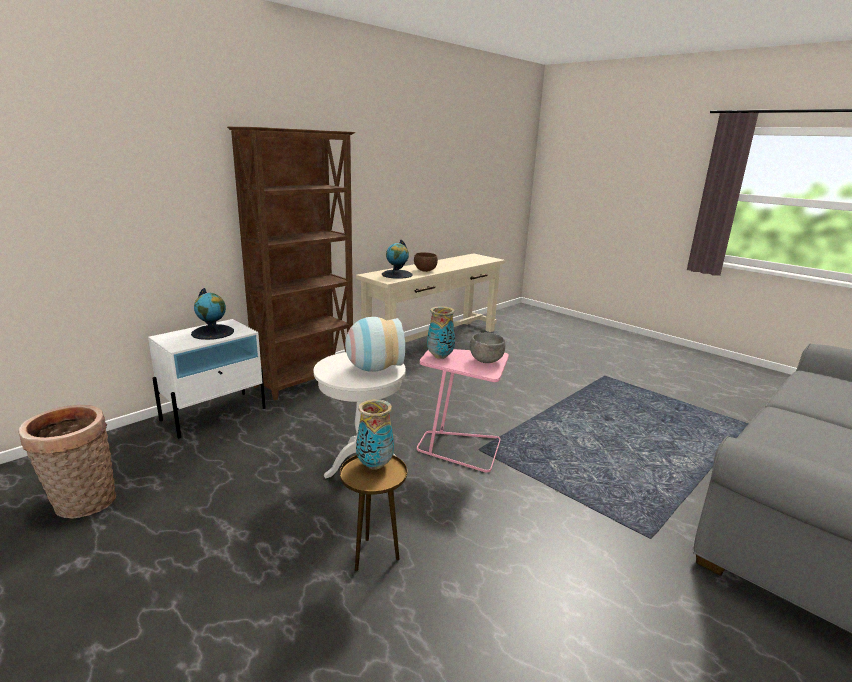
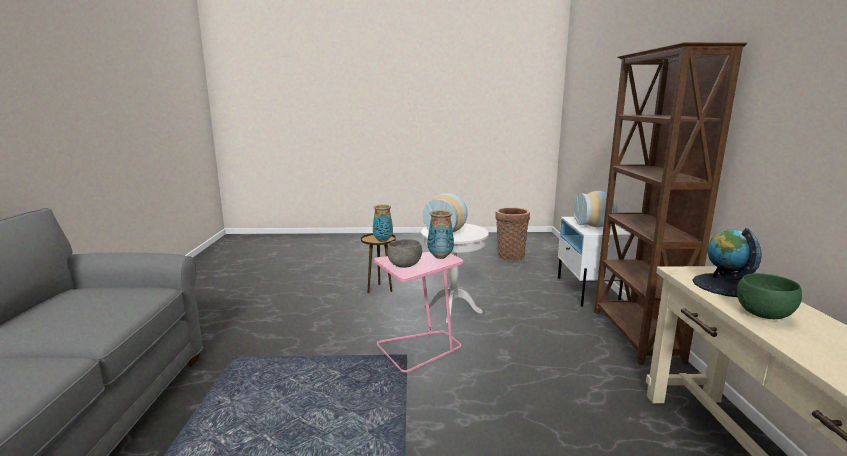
camera: 135 degrees right, 5 degrees down
globe [191,288,234,340] -> vase [574,191,617,227]
brown bowl [414,252,438,272] -> green bowl [737,273,802,319]

